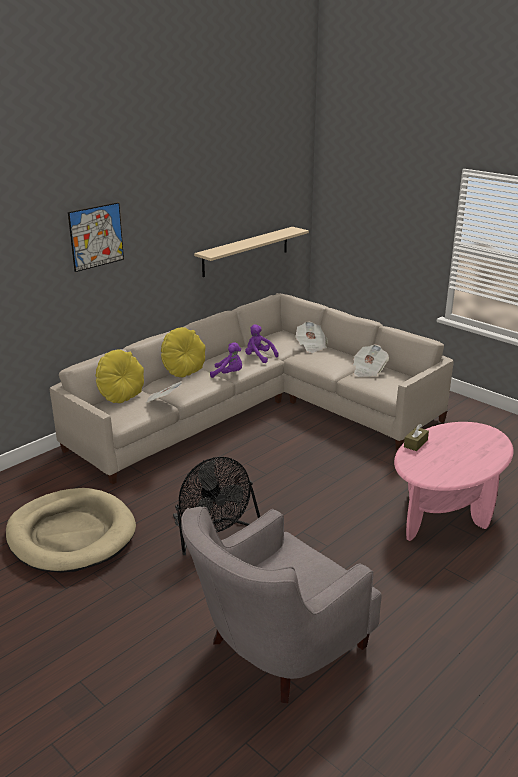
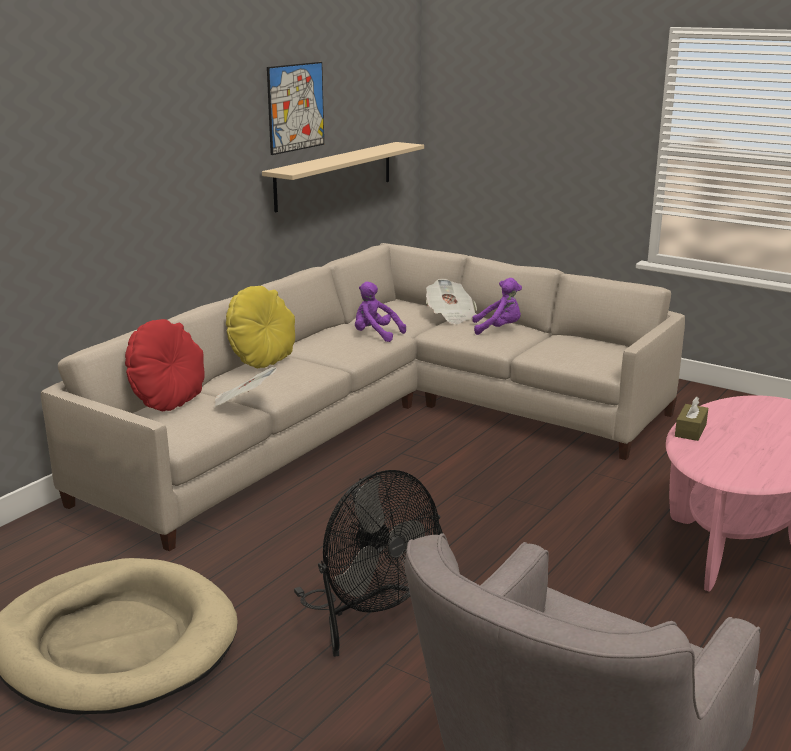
camera: 10 degrees left, 5 degrees down
picture [68,202,124,272] -> picture moved to [267,62,324,155]
yellow pillow [96,350,144,403] -> red pillow [125,319,205,411]
purple plush toy [210,342,242,378] -> purple plush toy moved to [472,278,522,335]
newspaper [352,345,389,377] -> none

